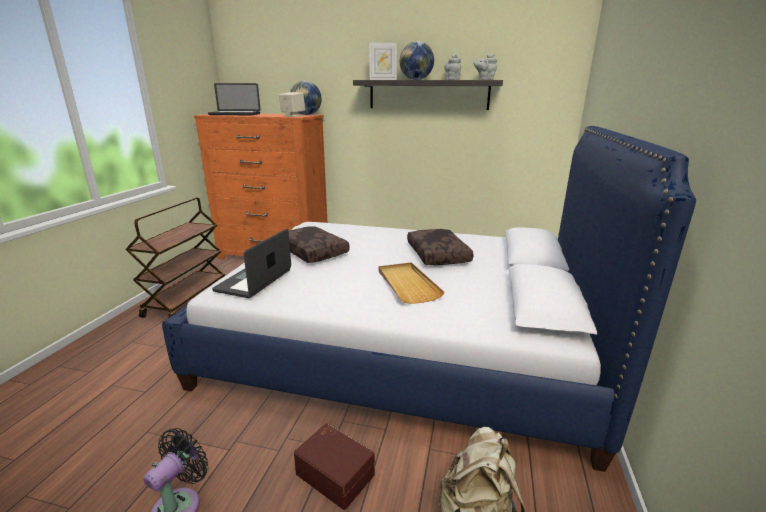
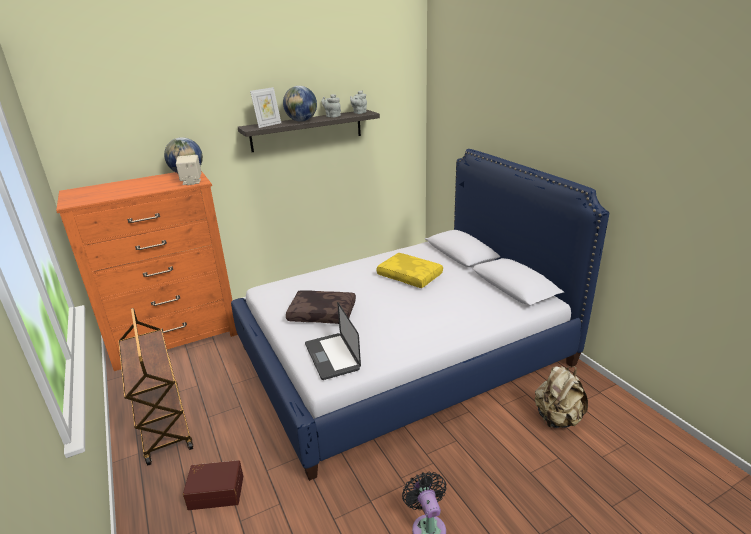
camera: 40 degrees left, 5 degrees up
laptop [208,83,261,115] -> none
brown storage box [294,423,375,510] -> brown storage box moved to [183,460,243,510]
beige tray [379,262,445,304] -> none
brown pillow [407,229,474,265] -> yellow pillow [377,253,443,288]

